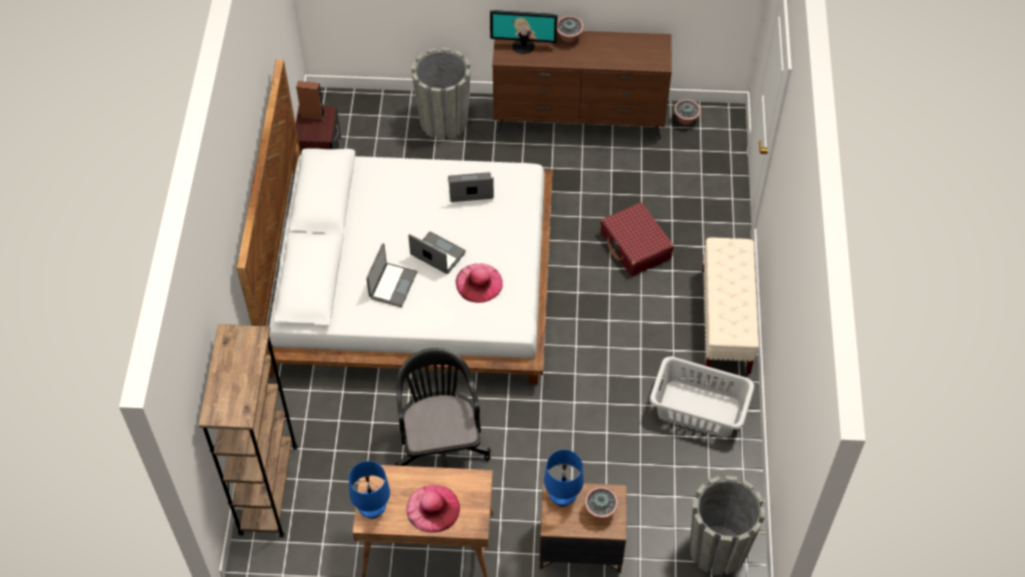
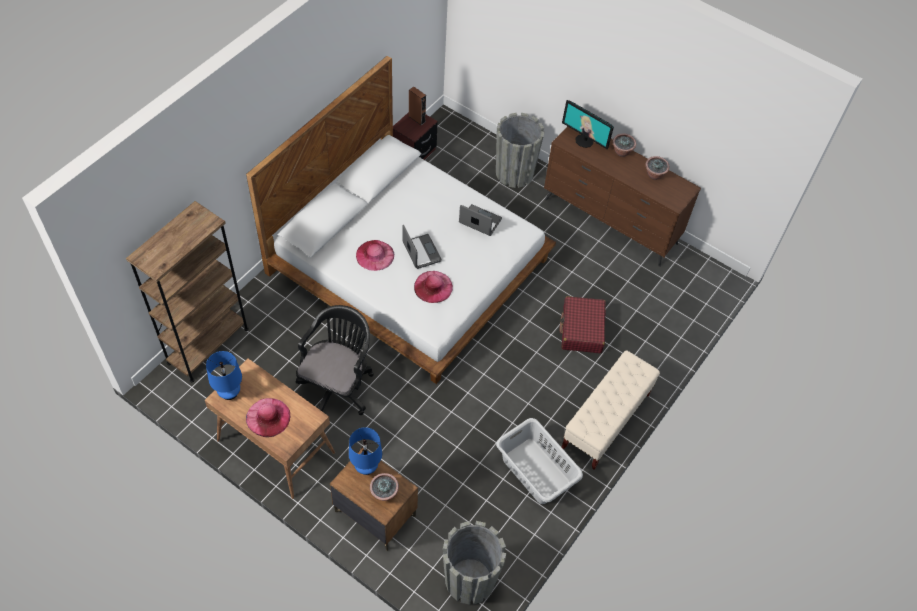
camera: 30 degrees right, 0 degrees up
laptop [366,243,417,307] -> pink hat [356,240,394,271]
potted plant [674,99,701,125] -> potted plant moved to [645,156,669,180]

